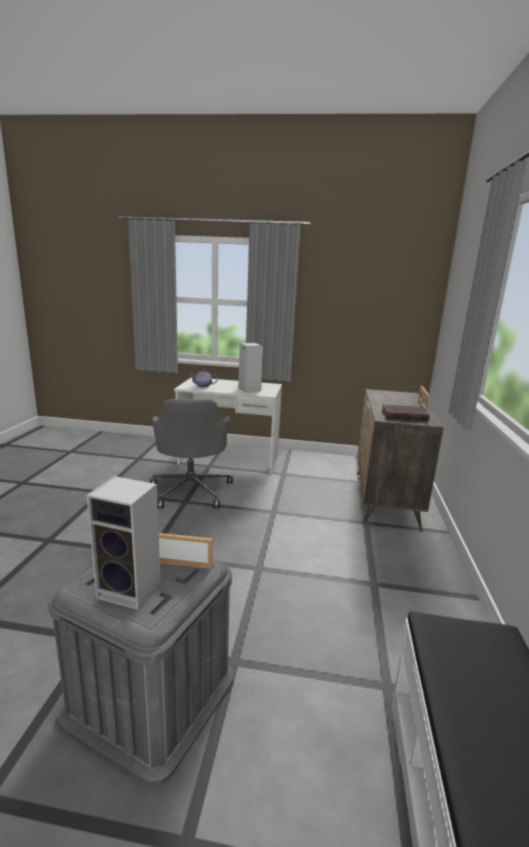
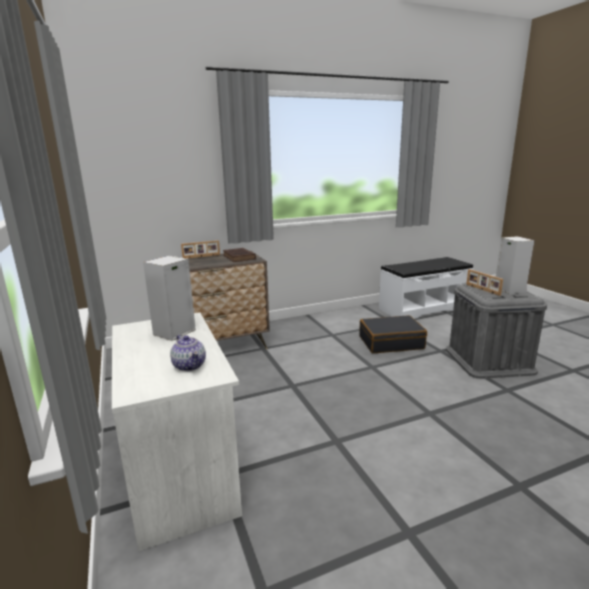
camera: 120 degrees left, 0 degrees up
grey office chair [150,399,233,508] -> none
none -> black suitcase [359,315,427,353]

